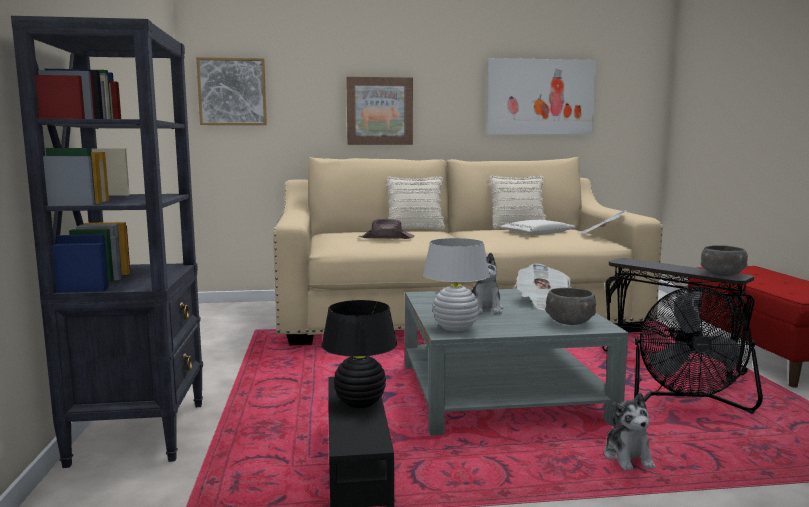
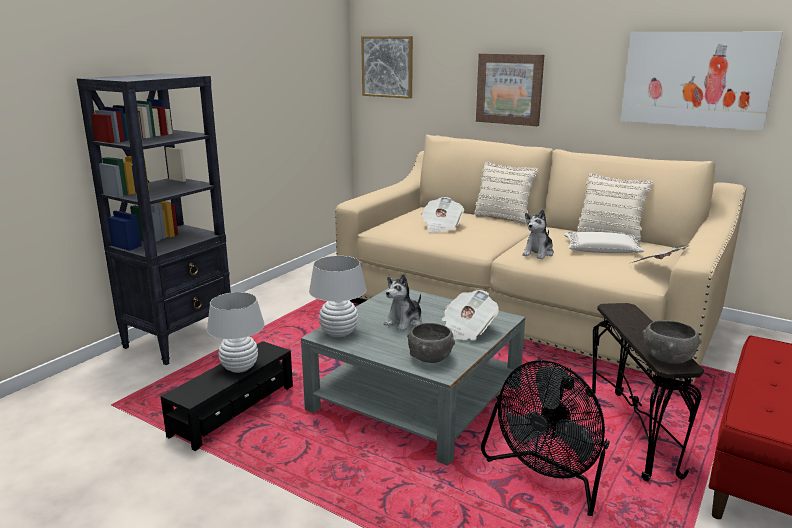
camera: 40 degrees right, 10 degrees up
black table lamp [322,300,397,408] -> white table lamp [207,292,265,373]
brown hat [359,218,414,239] -> newspaper [421,197,464,233]
plush toy [604,392,656,470] -> plush toy moved to [522,209,554,259]

